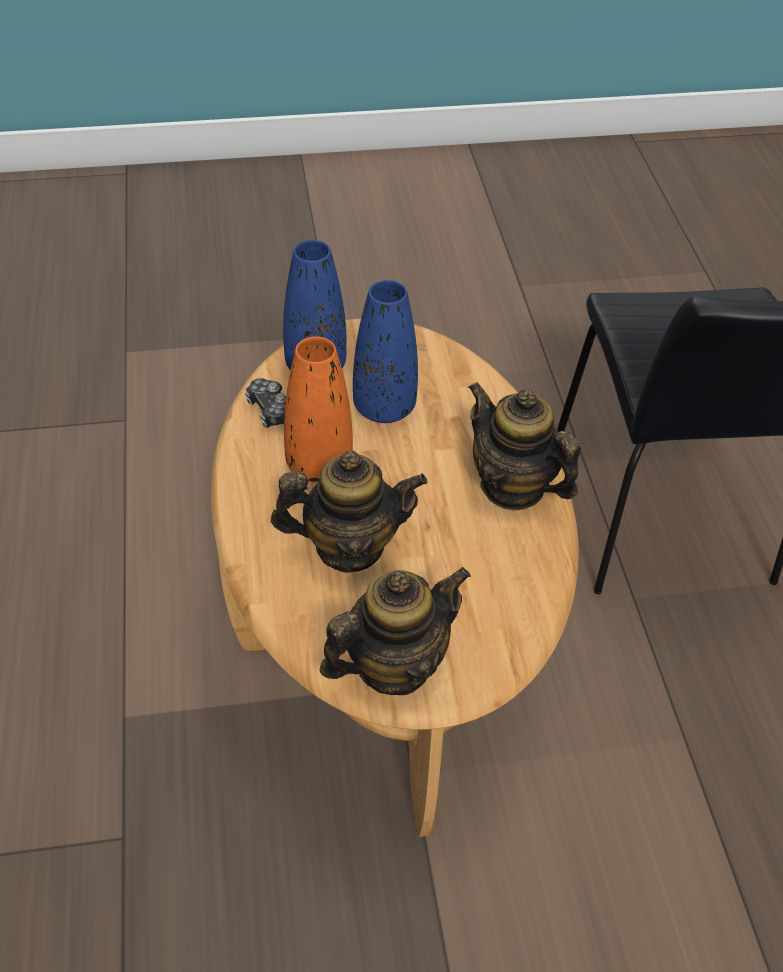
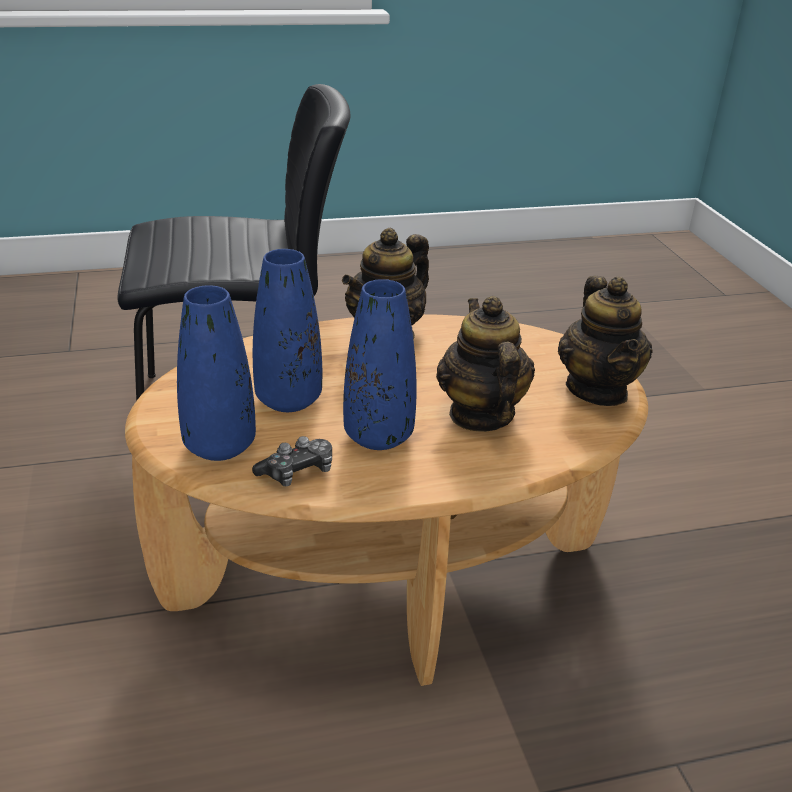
camera: 95 degrees left, 15 degrees down
orange vase [284,336,353,483] -> blue vase [343,279,417,450]
teapot [320,567,471,695] -> teapot turned 150 degrees counterclockwise [558,276,653,406]

